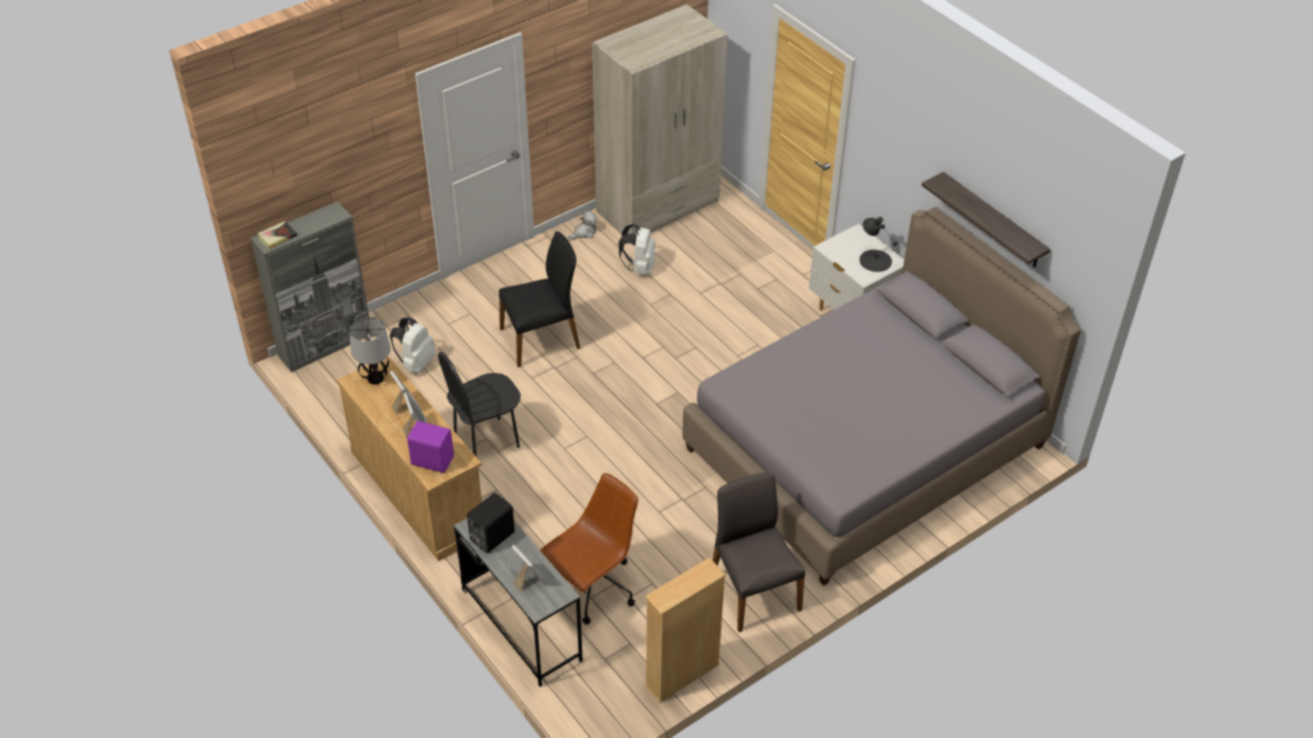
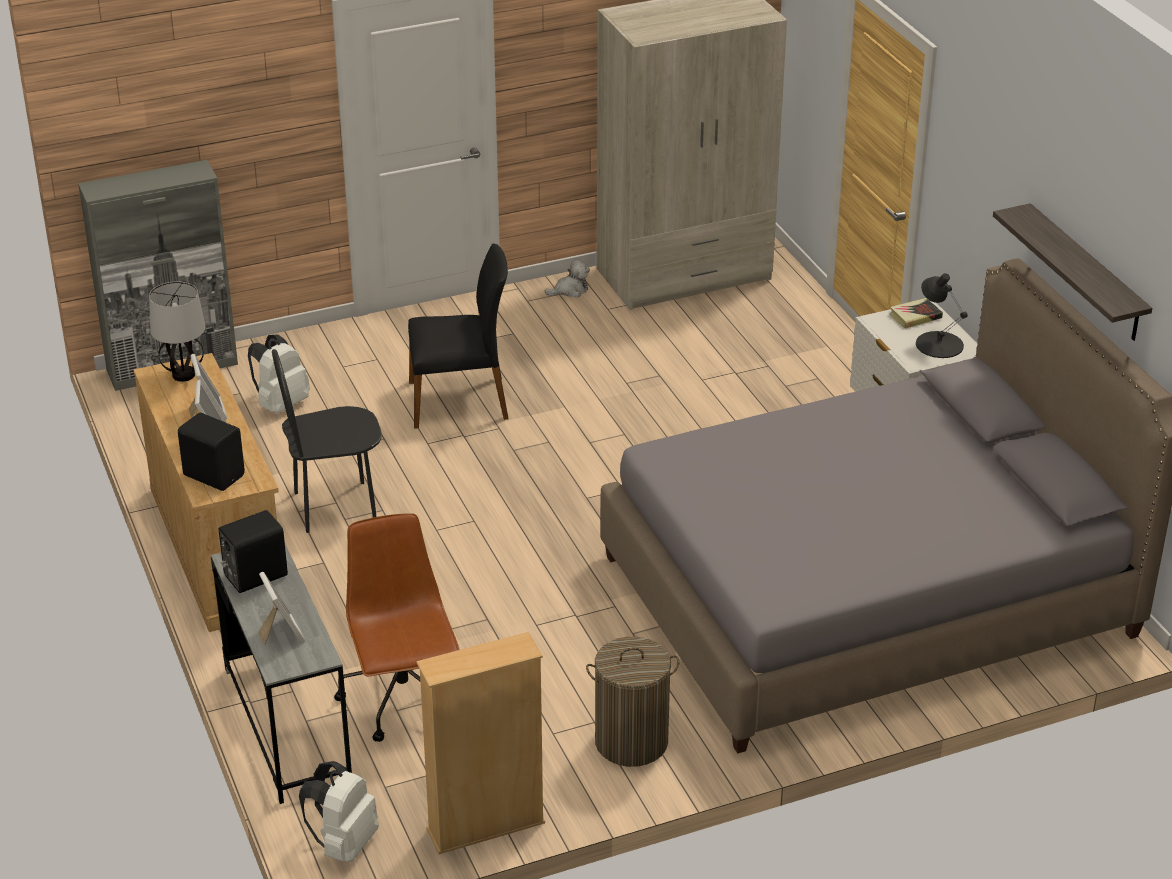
camera: 15 degrees right, 10 degrees down
book [257,221,297,249] -> book moved to [890,298,943,329]
purple speaker [407,421,454,473] -> black speaker [178,413,245,491]
brown office chair [540,473,638,625] -> brown office chair turned 75 degrees counterclockwise [334,513,460,742]
white backpack [619,224,656,274] -> white backpack moved to [299,761,379,862]
grey chair [712,472,805,632] -> laundry basket [586,637,679,767]

